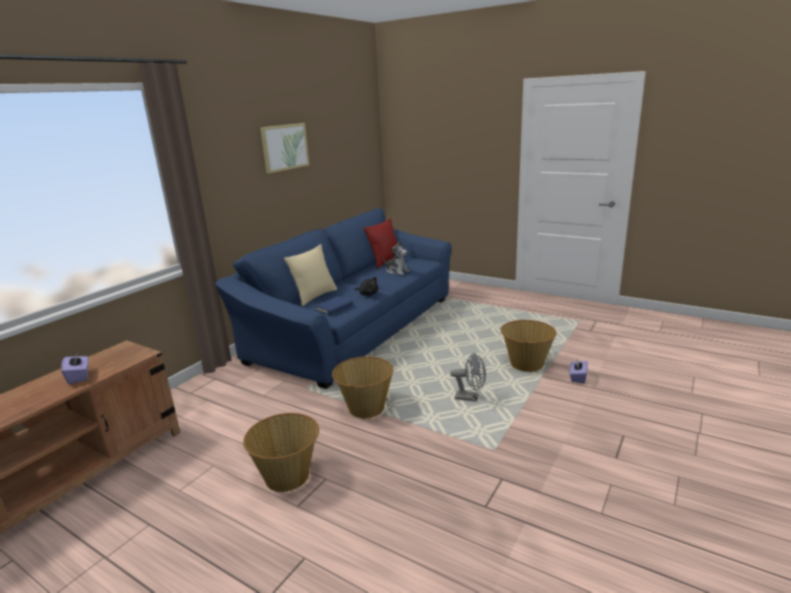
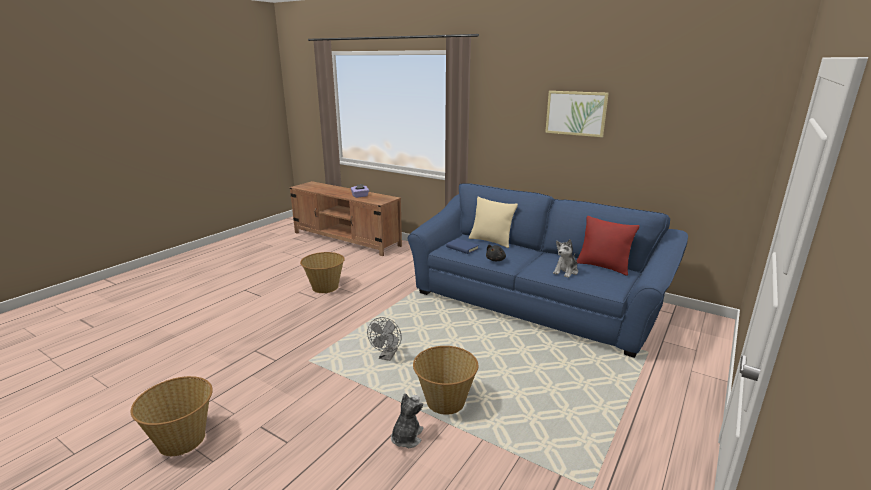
camera: 90 degrees right, 0 degrees up
basket [332,356,393,418] -> basket moved to [130,376,213,456]
purple tissue box [570,359,588,383] -> plush toy [391,393,424,448]

